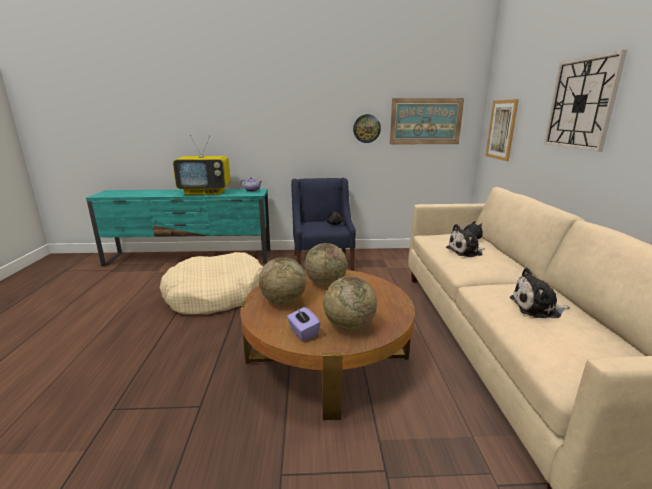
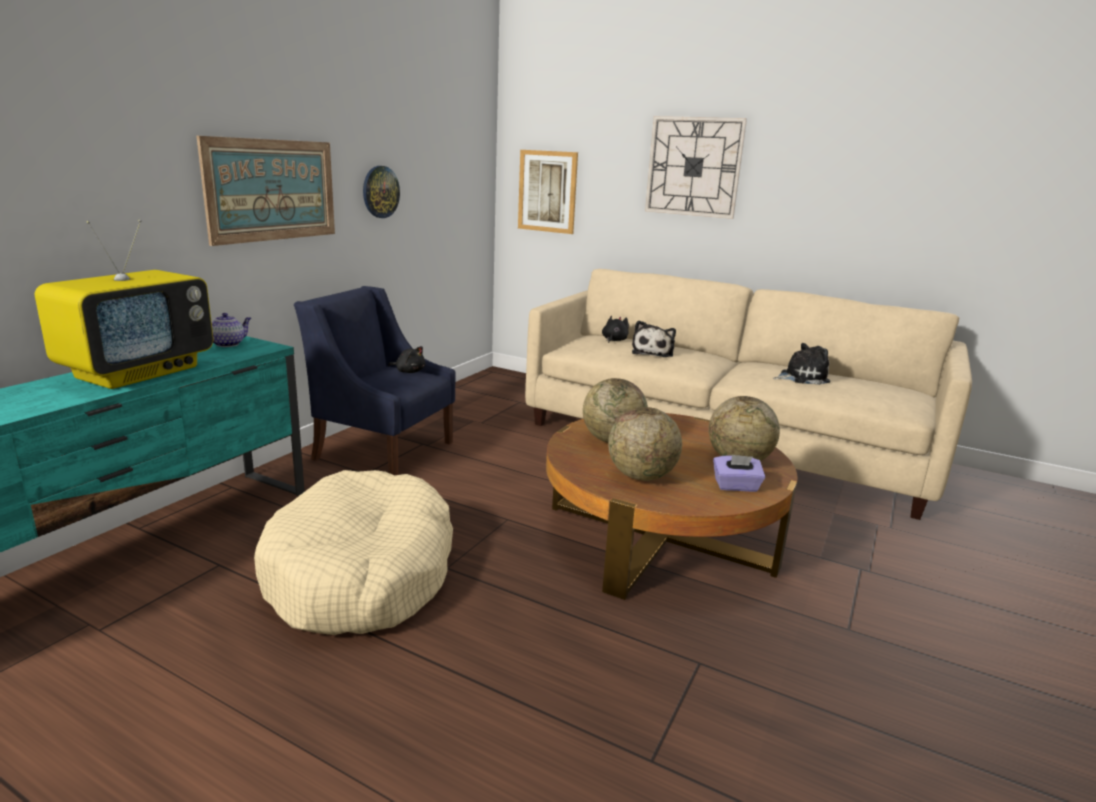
camera: 60 degrees left, 0 degrees up
picture [390,98,464,144] -> picture moved to [196,136,335,246]
plush toy [510,268,570,318] -> plush toy turned 135 degrees counterclockwise [773,343,830,385]

